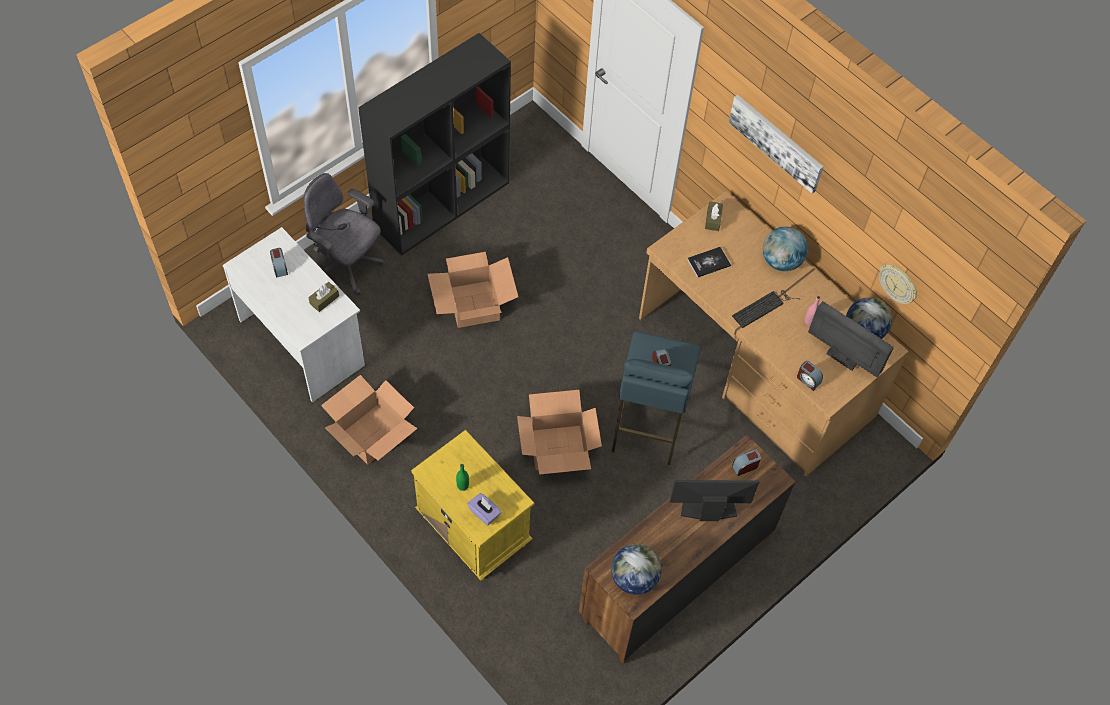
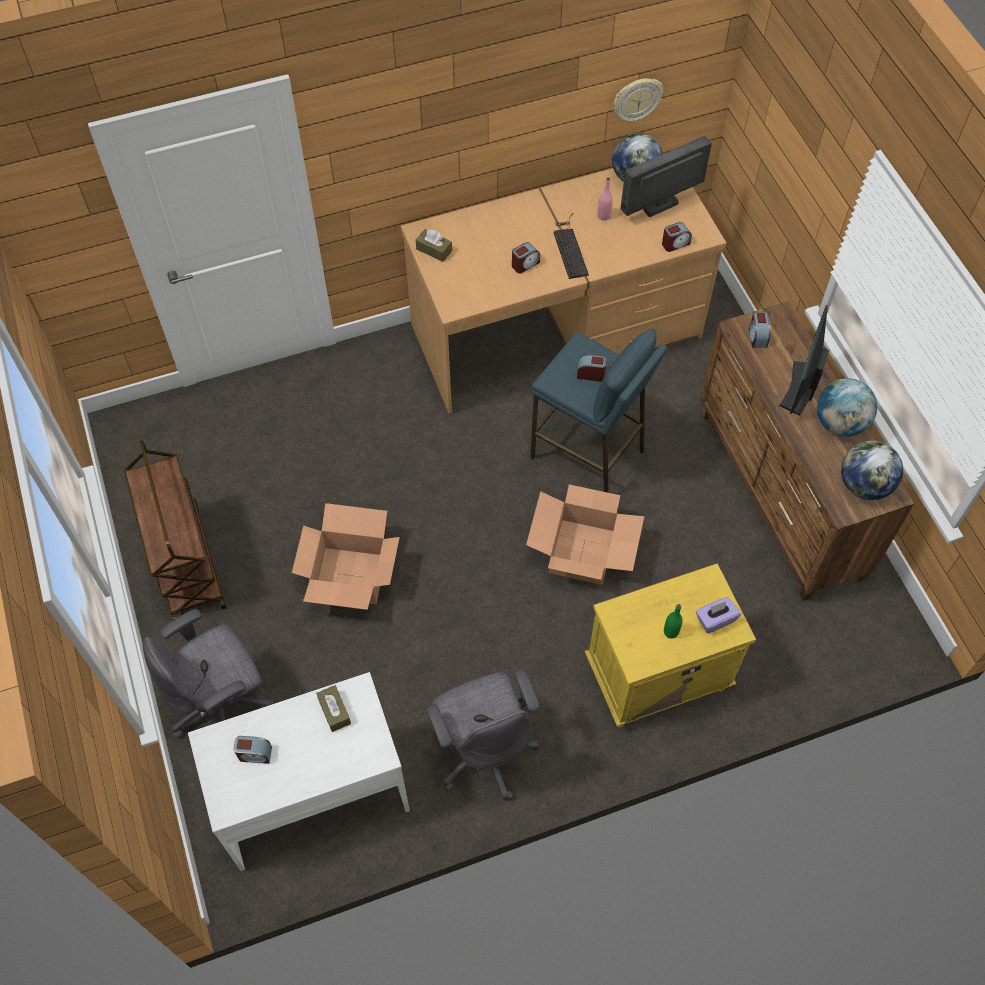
camera: 65 degrees left, 0 degrees up
cardboard box [321,375,418,465] -> grey office chair [426,669,540,801]
black bookcase [358,33,511,256] -> brown cart [124,440,226,620]
book [687,247,731,278] -> none
picture [729,95,824,194] -> none
globe [763,227,808,271] -> globe moved to [817,378,877,437]
none -> alarm clock [512,242,540,273]

